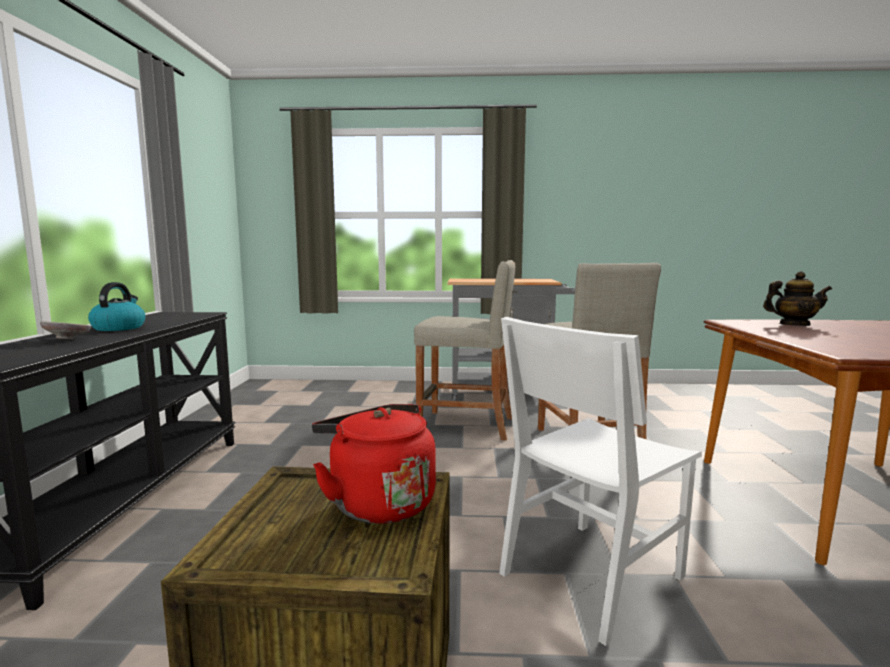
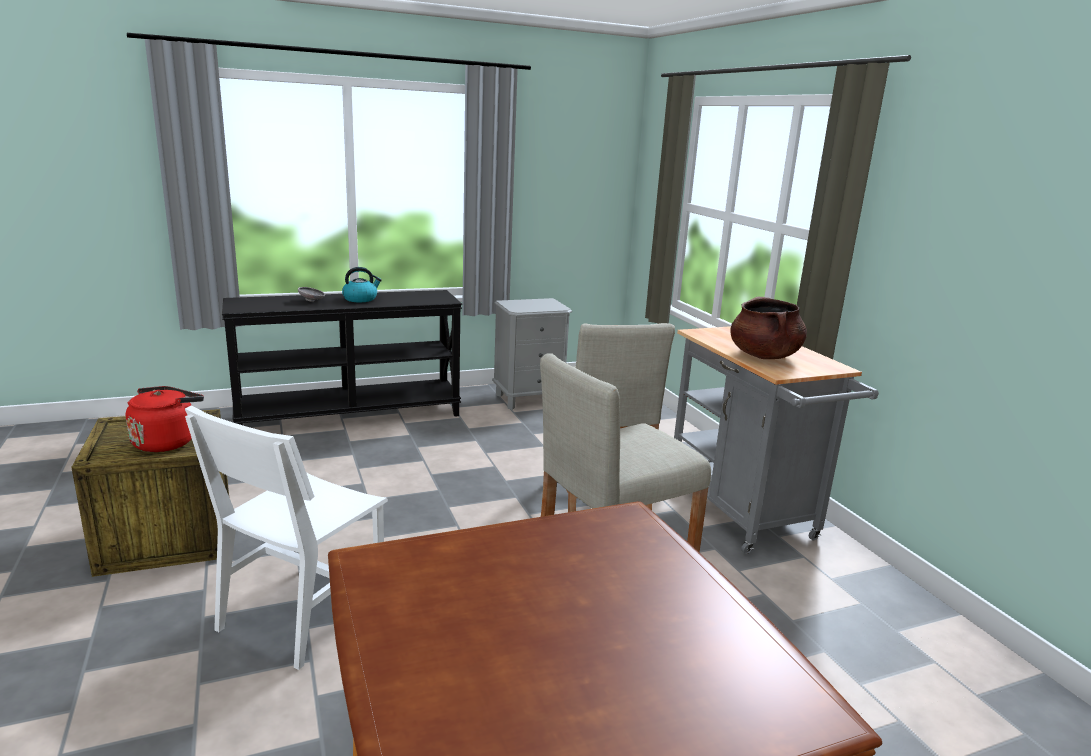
camera: 65 degrees right, 10 degrees up
white chair [499,317,702,646] -> white chair turned 90 degrees counterclockwise [185,405,388,670]
teapot [763,271,832,326] -> none
none -> grey nightstand [492,298,572,410]
none -> brown cooking pot [730,297,807,359]

